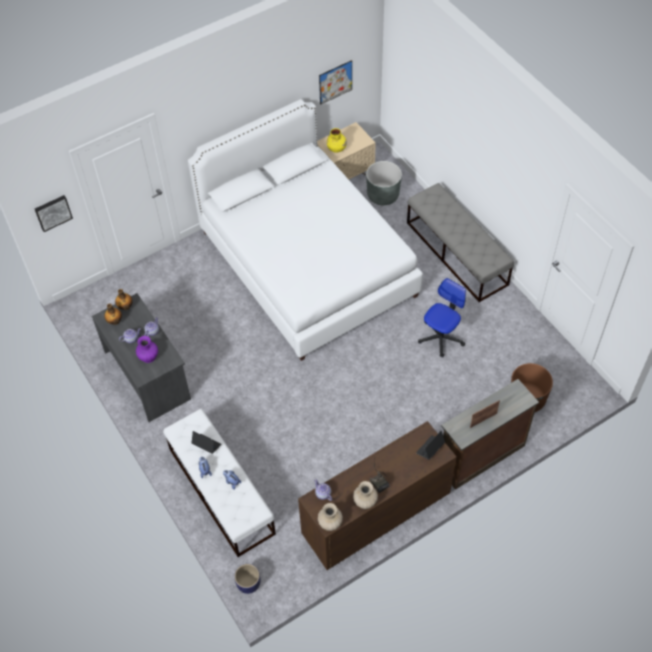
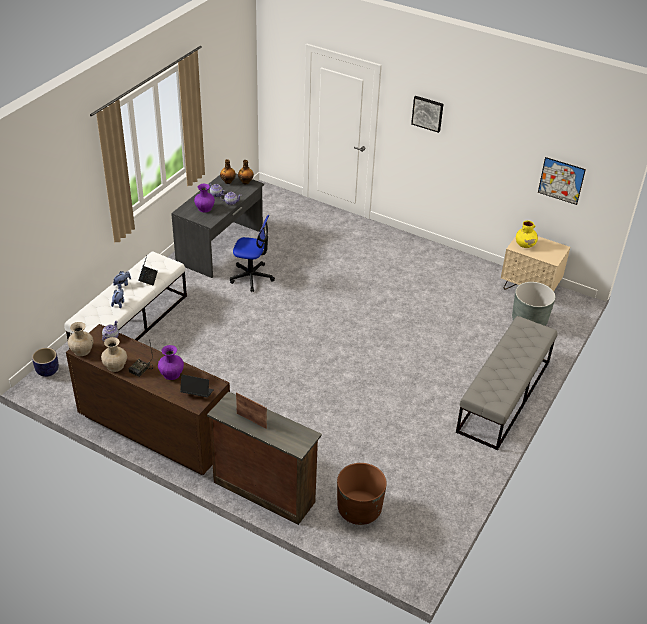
camera: 60 degrees right, 15 degrees down
picture [35,195,73,232] -> picture moved to [411,96,443,133]
white bed [188,99,423,361] -> none
office chair [418,278,466,357] -> office chair moved to [230,215,275,292]
none -> purple vase [158,345,184,380]

